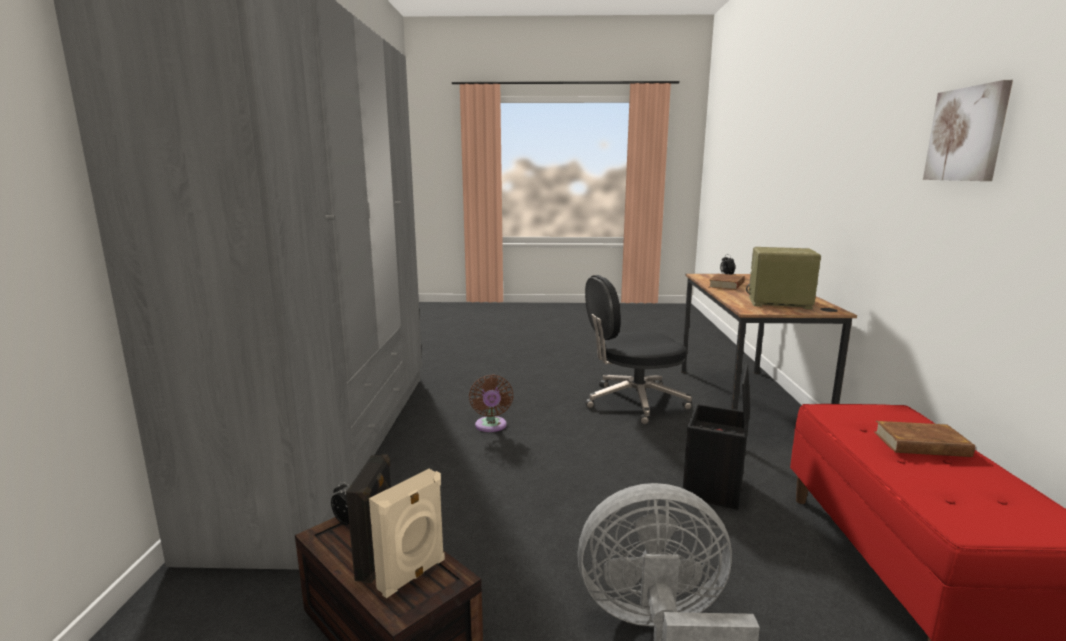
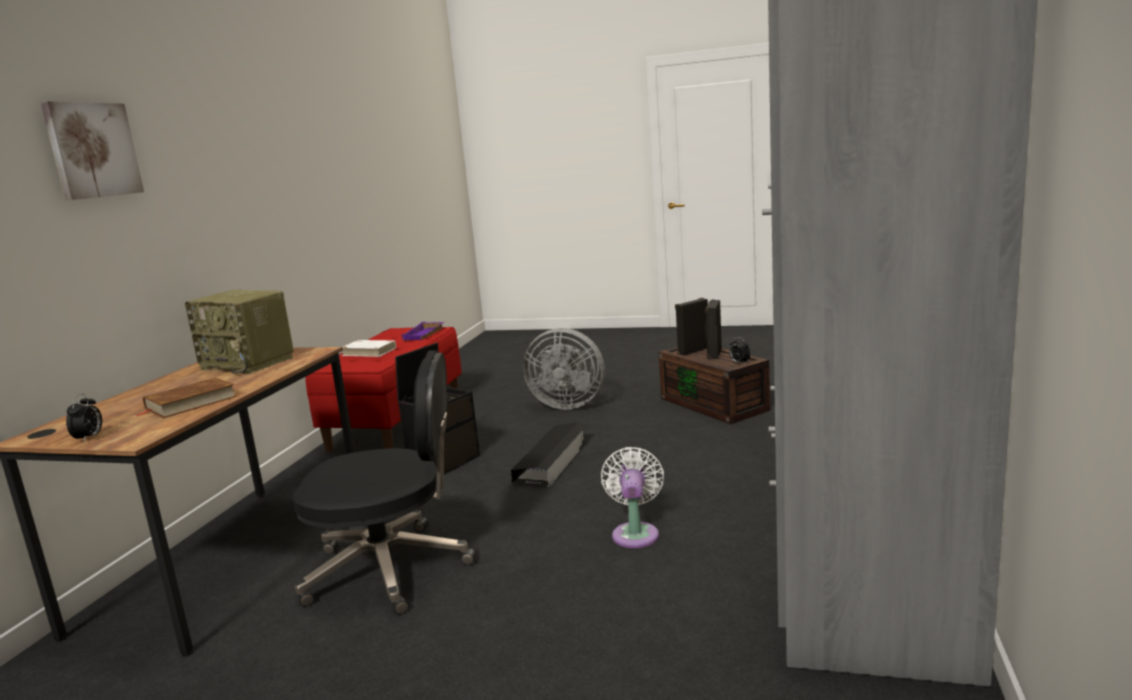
camera: 165 degrees left, 0 degrees up
beige speaker [369,469,445,598] -> black speaker [675,298,708,356]
brown fan [469,375,513,432] -> white fan [601,447,664,548]
brown book [874,421,980,457] -> white book [342,340,396,357]
picture [923,80,1013,181] -> picture moved to [41,101,144,200]
none -> purple tray [402,322,444,341]
none -> black storage box [511,422,588,487]

